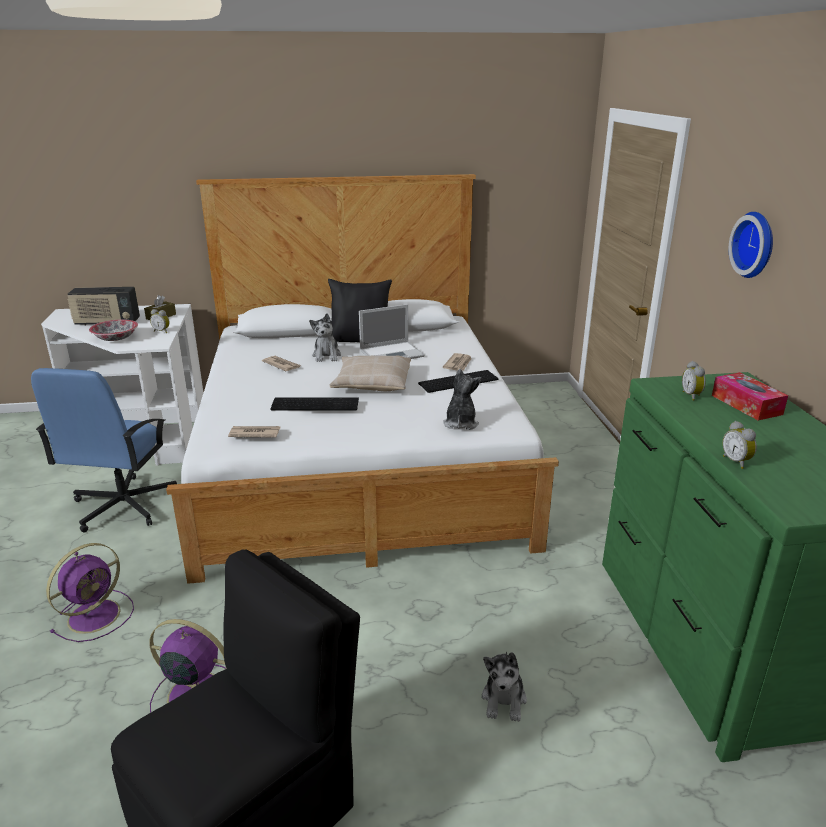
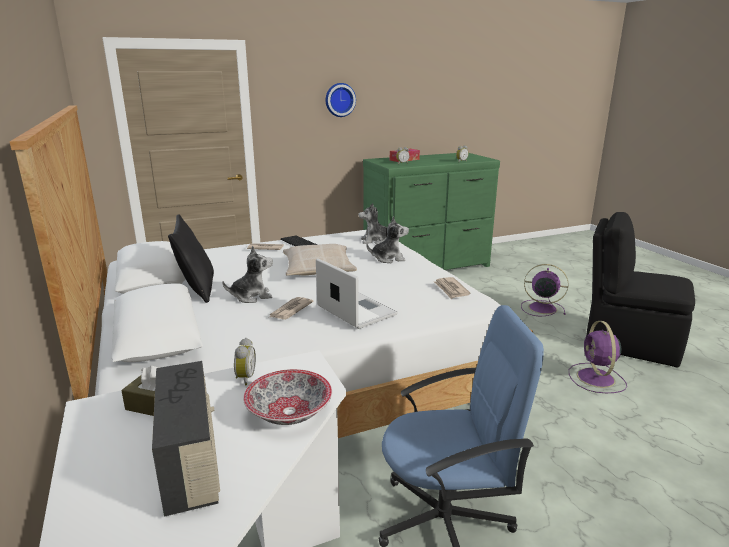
camera: 105 degrees left, 5 degrees down
purple fan [46,543,134,642] -> purple fan moved to [521,264,568,316]
keyboard [270,397,359,410] -> none
laptop [359,304,424,359] -> laptop moved to [316,258,398,329]
plush toy [482,652,527,722] -> plush toy moved to [366,216,409,263]

